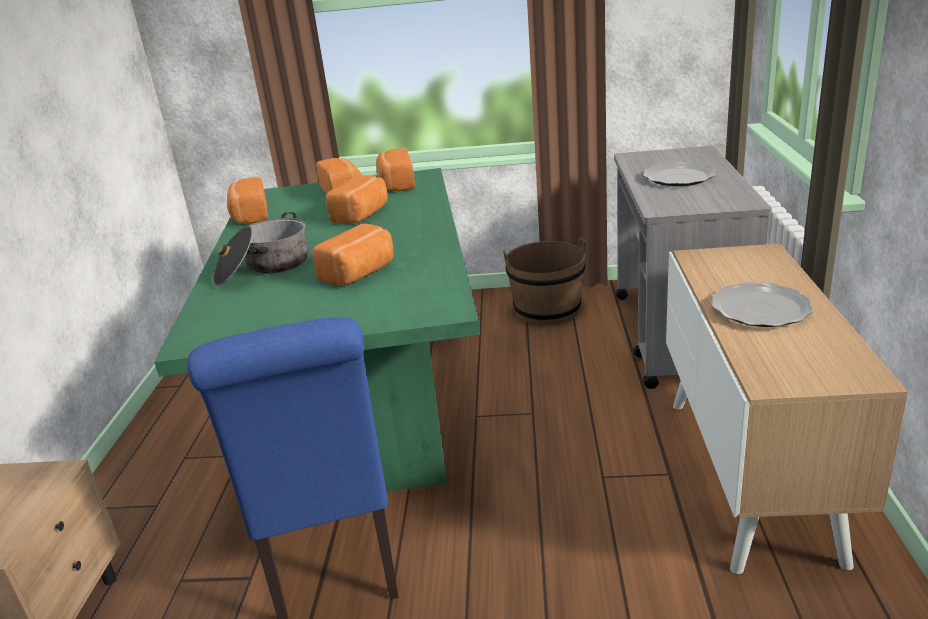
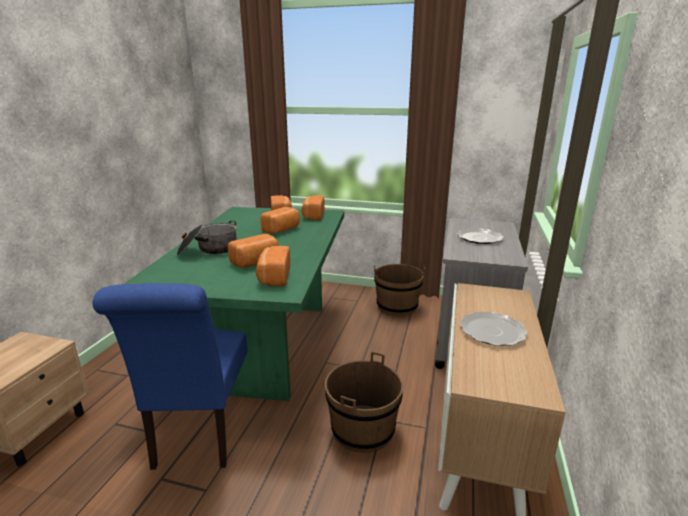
camera: 10 degrees right, 5 degrees down
bread [227,177,268,224] -> bread moved to [256,246,290,286]
none -> brown bucket [325,351,403,453]

